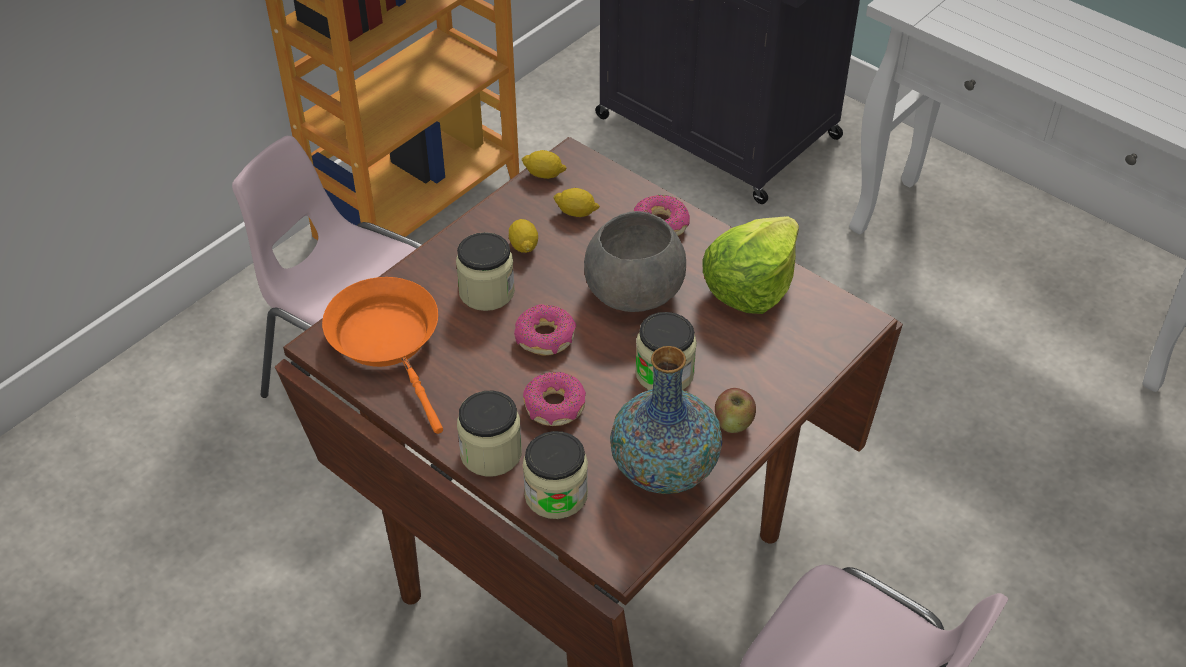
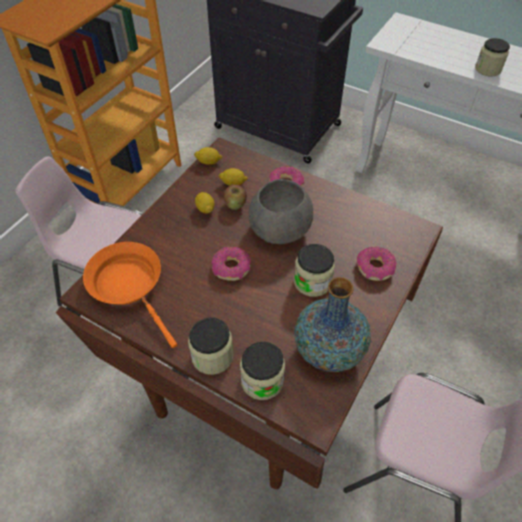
camera: 10 degrees left, 5 degrees up
jar [456,232,515,311] -> jar moved to [475,38,510,76]
donut [523,372,586,426] -> donut moved to [356,246,397,281]
lettuce [702,216,799,314] -> none
apple [715,388,756,433] -> apple moved to [224,184,247,210]

